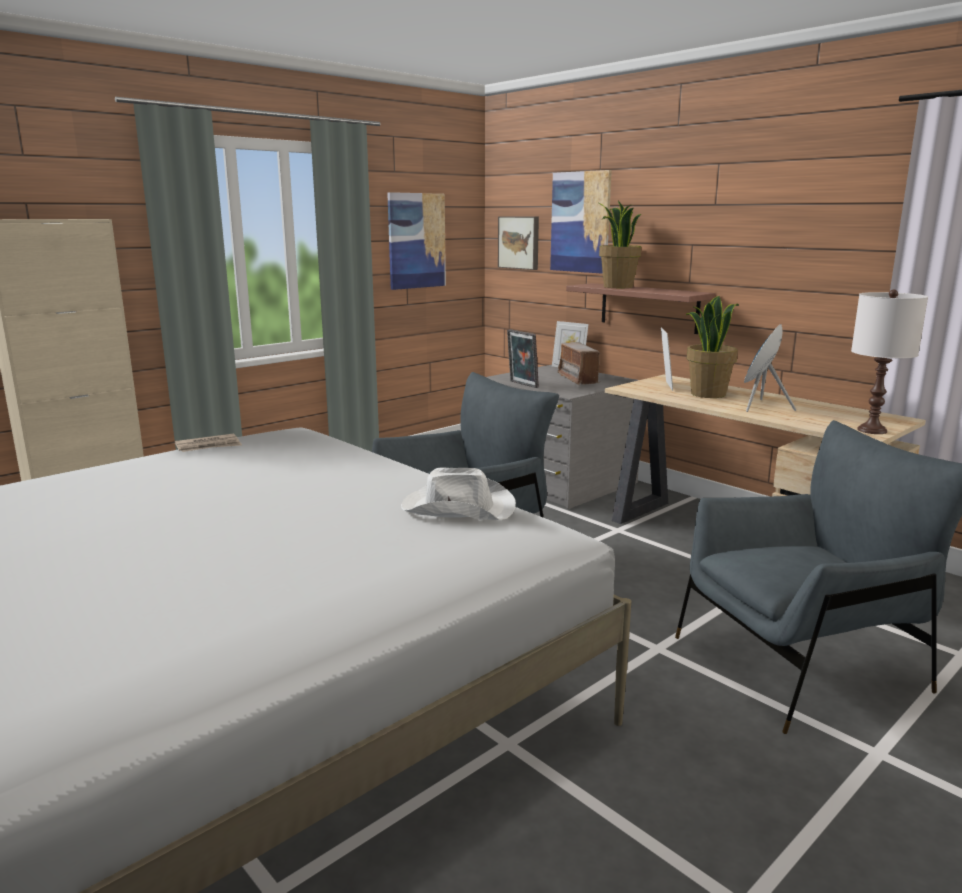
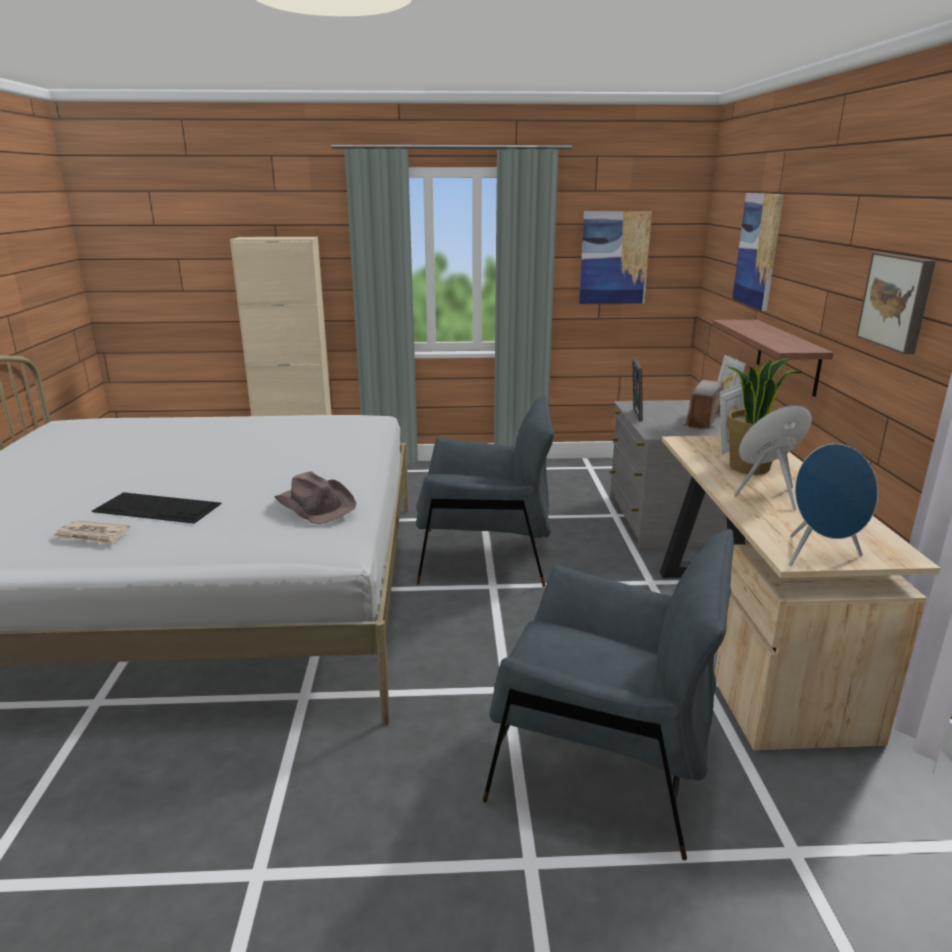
camera: 40 degrees right, 5 degrees up
newspaper [175,433,242,452] -> newspaper moved to [53,520,130,545]
white hat [401,468,516,520] -> brown hat [275,471,356,524]
picture [498,216,539,270] -> picture moved to [856,252,936,354]
potted plant [599,201,641,288] -> none
white table lamp [851,289,928,434] -> blue speaker [789,444,878,566]
none -> keyboard [92,492,222,524]

